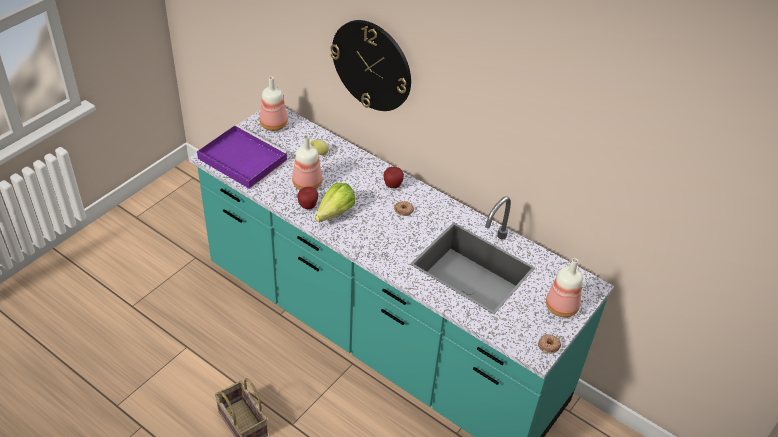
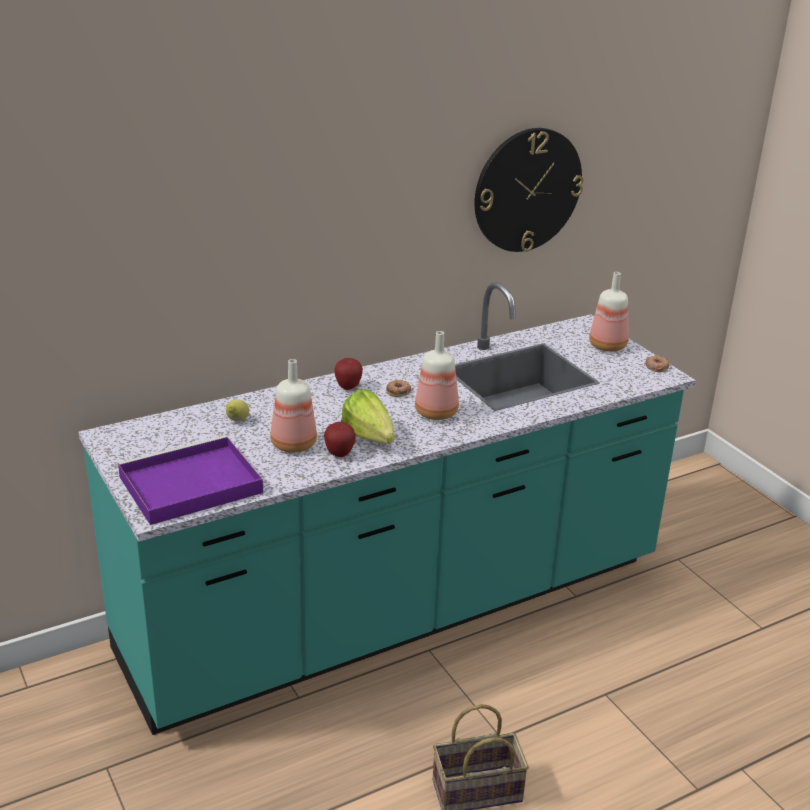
camera: 65 degrees left, 15 degrees down
bottle [260,76,288,131] -> bottle moved to [415,331,459,420]
wall clock [330,20,411,111] -> wall clock moved to [474,128,583,252]

